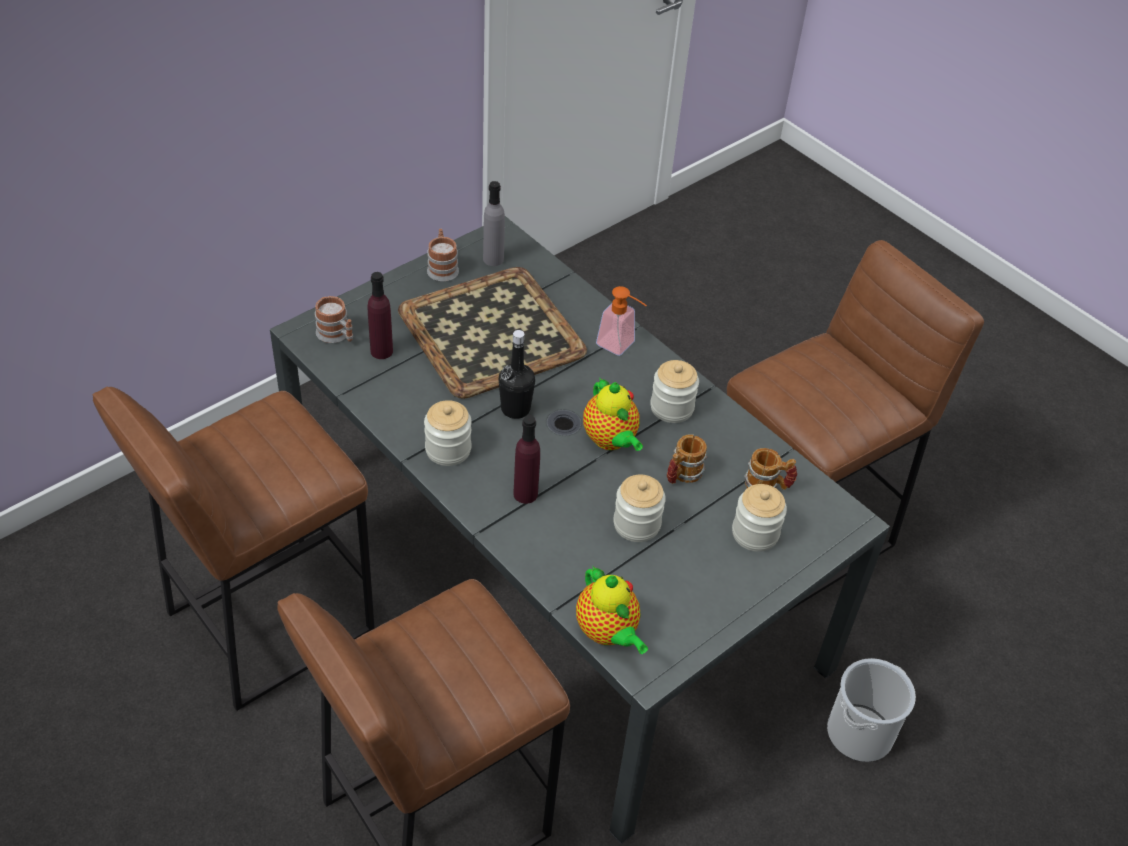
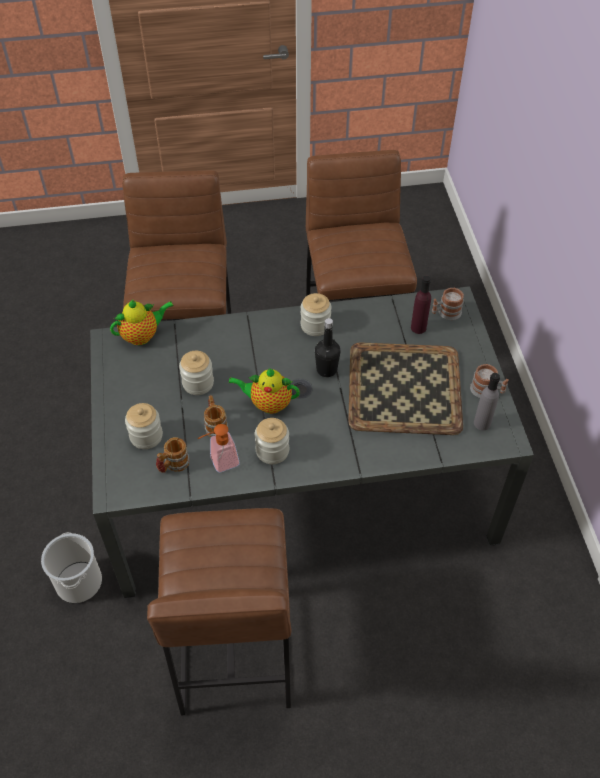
camera: 125 degrees right, 5 degrees up
purple bottle [513,415,540,504] -> none
teapot [576,566,648,654] -> teapot turned 150 degrees clockwise [110,300,173,345]
soap dispenser [596,286,647,356] -> soap dispenser moved to [198,424,240,473]

